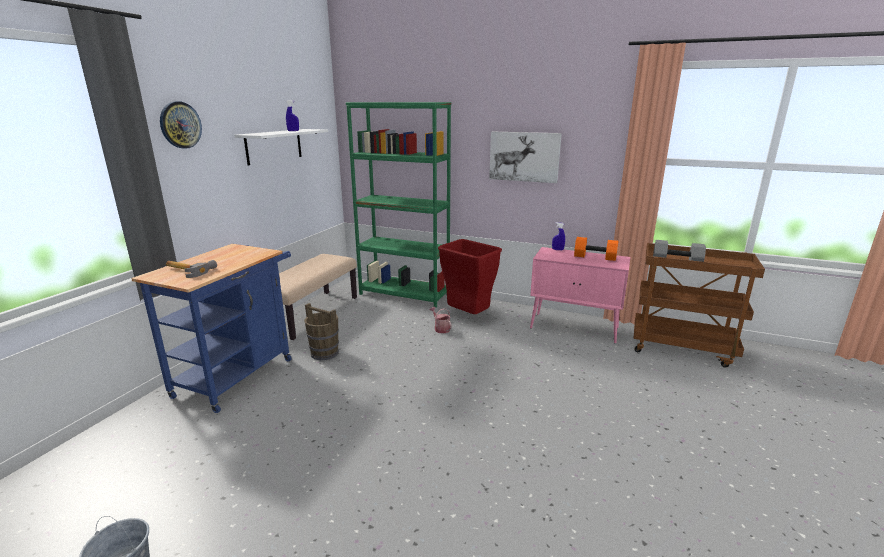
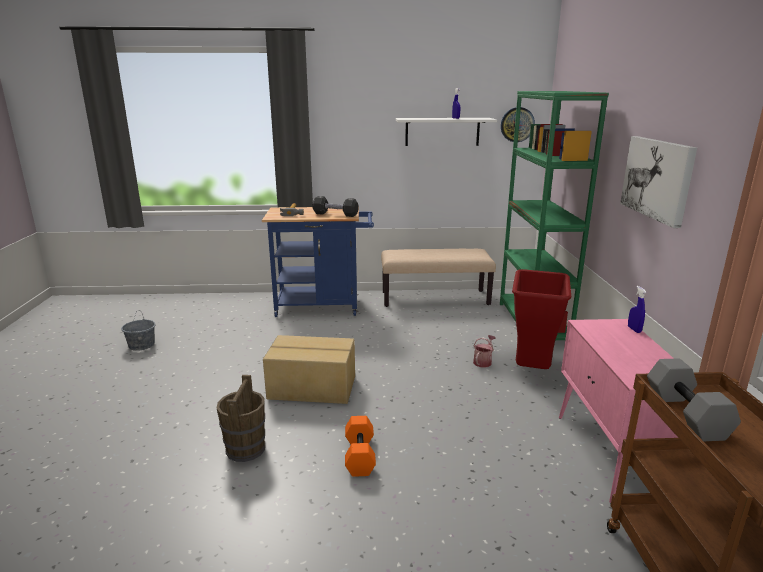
camera: 65 degrees right, 0 degrees up
wall clock [160,101,202,149] -> wall clock moved to [501,107,535,142]
brown bucket [304,303,339,360] -> brown bucket moved to [217,375,265,462]
orange dumbbell [574,237,618,261] -> orange dumbbell moved to [345,416,376,477]
none -> cardboard box [263,335,355,404]
none -> black dumbbell [312,196,359,217]

